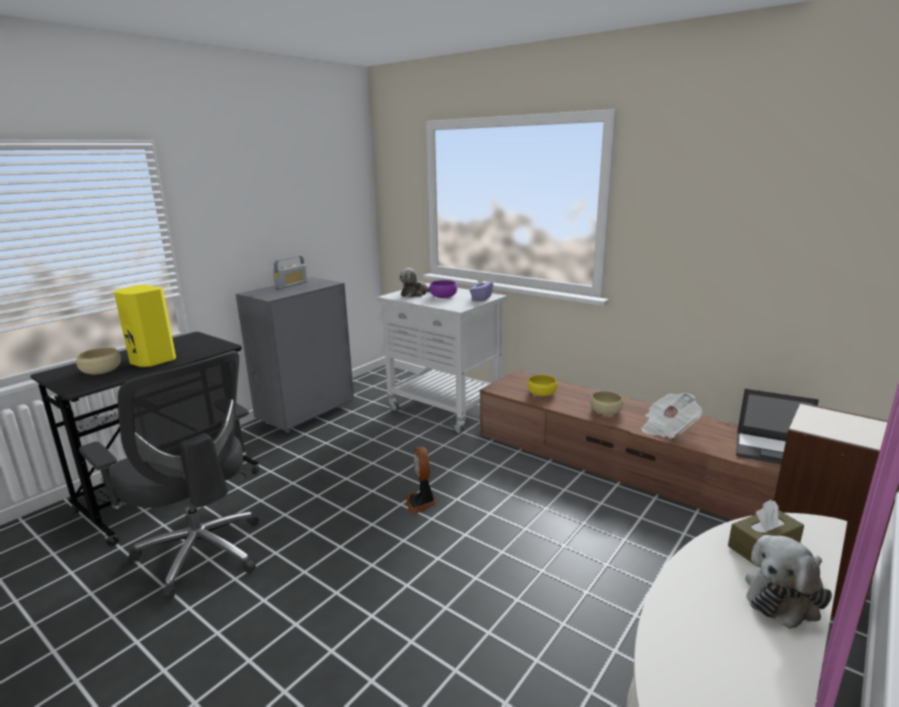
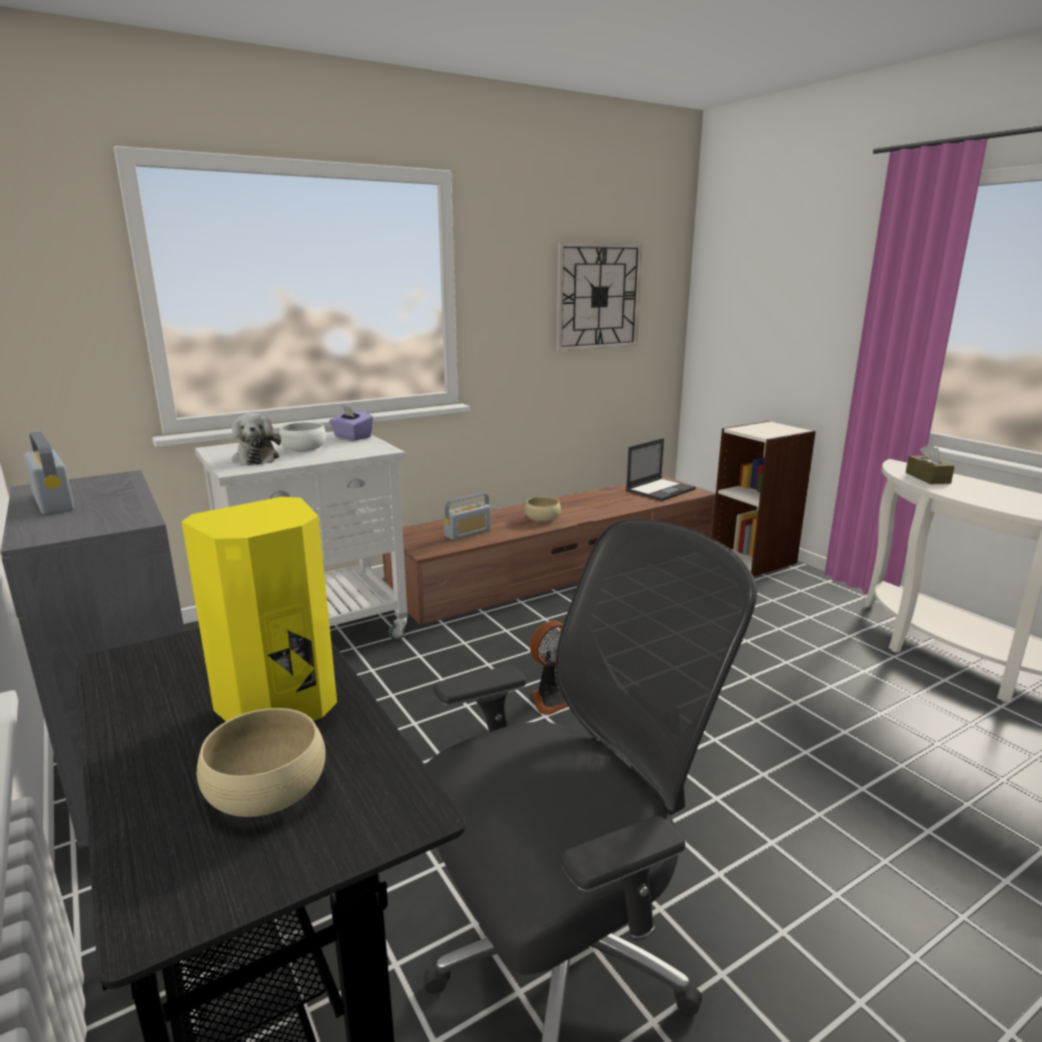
camera: 70 degrees left, 0 degrees up
fan [406,447,437,514] -> fan turned 45 degrees counterclockwise [530,620,568,715]
purple bowl [430,280,457,298] -> white bowl [279,422,326,452]
yellow bowl [527,375,557,396] -> radio [443,493,491,540]
newspaper [641,393,702,438] -> none
plush toy [745,535,832,629] -> none
none -> wall clock [556,242,643,351]

